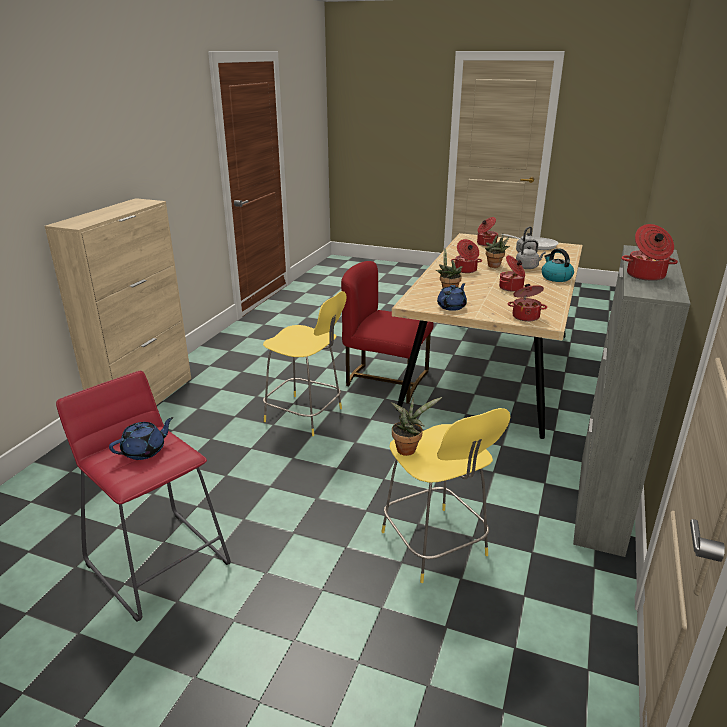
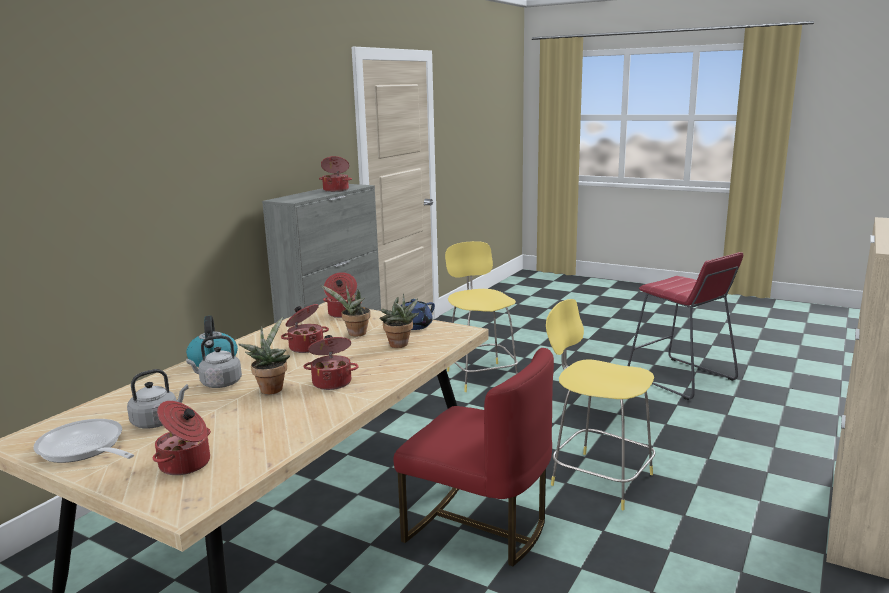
camera: 170 degrees left, 10 degrees down
blue teapot [109,417,174,460] -> none
potted plant [391,397,442,456] -> potted plant moved to [320,285,371,337]

